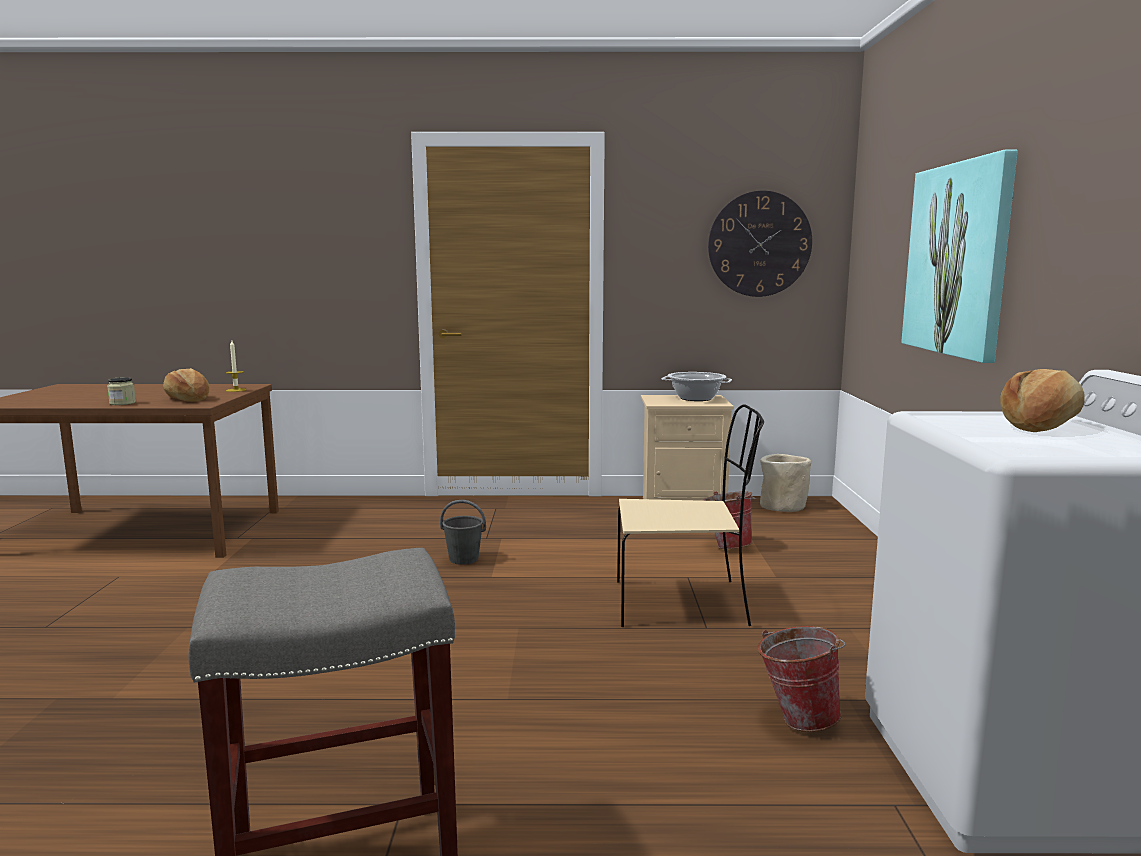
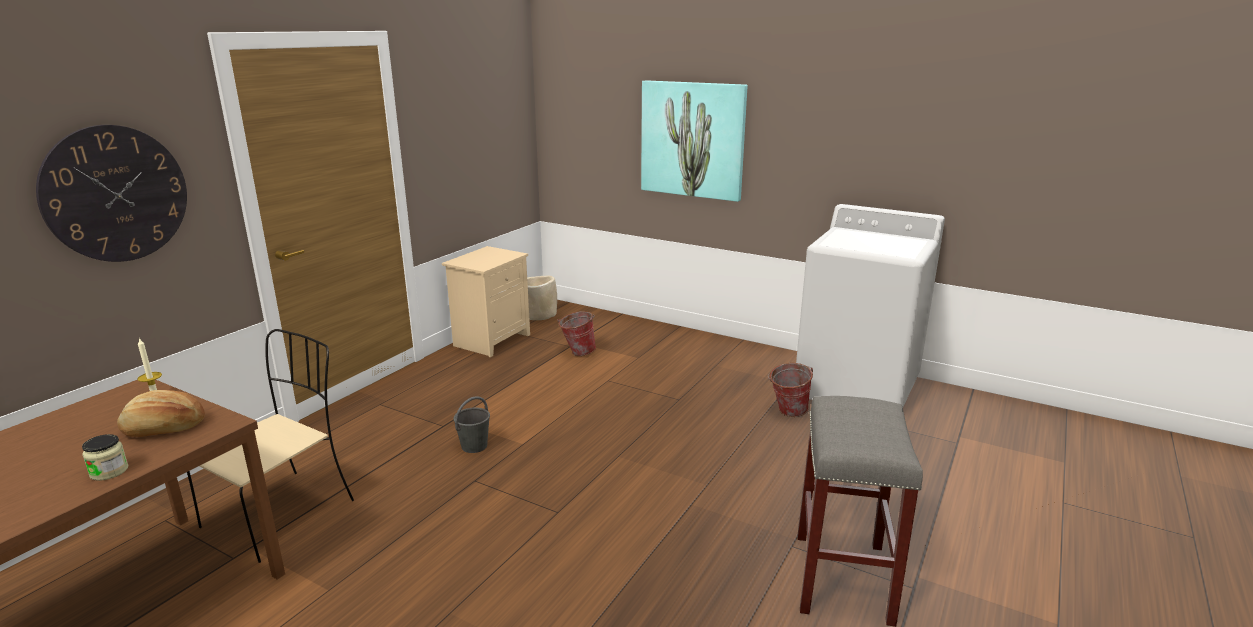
camera: 60 degrees left, 10 degrees up
beige chair [617,404,764,627] -> beige chair moved to [187,329,354,563]
cooking pot [662,372,732,401] -> none
wall clock [708,191,812,297] -> wall clock moved to [36,125,187,262]
bread [1000,369,1085,432] -> none

